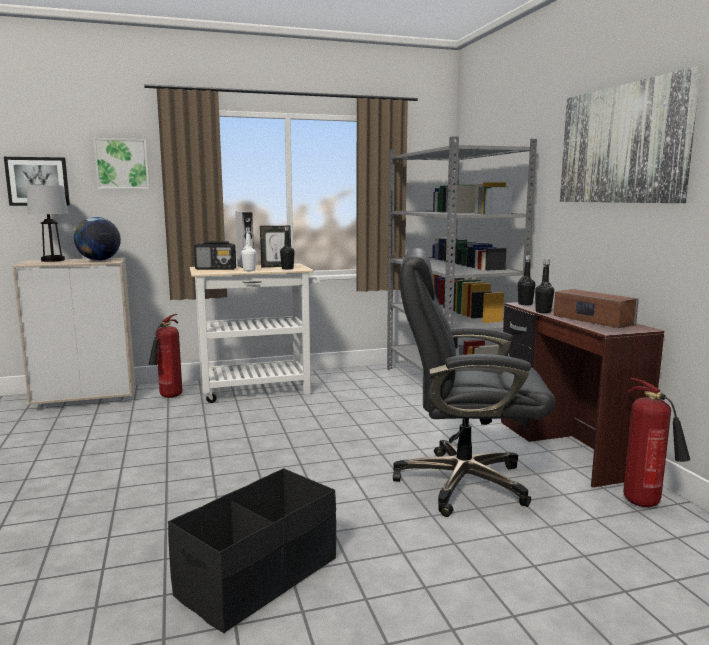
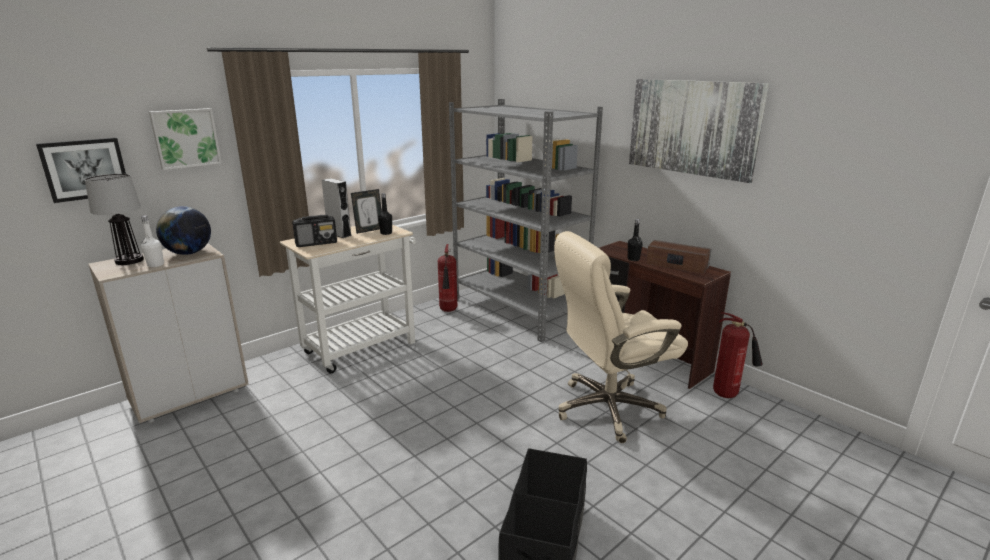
camera: 25 degrees left, 10 degrees up
fire extinguisher [148,314,182,398] -> fire extinguisher moved to [438,244,457,312]
white bottle [241,227,256,271] -> white bottle moved to [141,216,164,267]
black office chair [393,248,556,517] -> beige office chair [554,231,688,443]
black bottle [518,255,535,305] -> none

